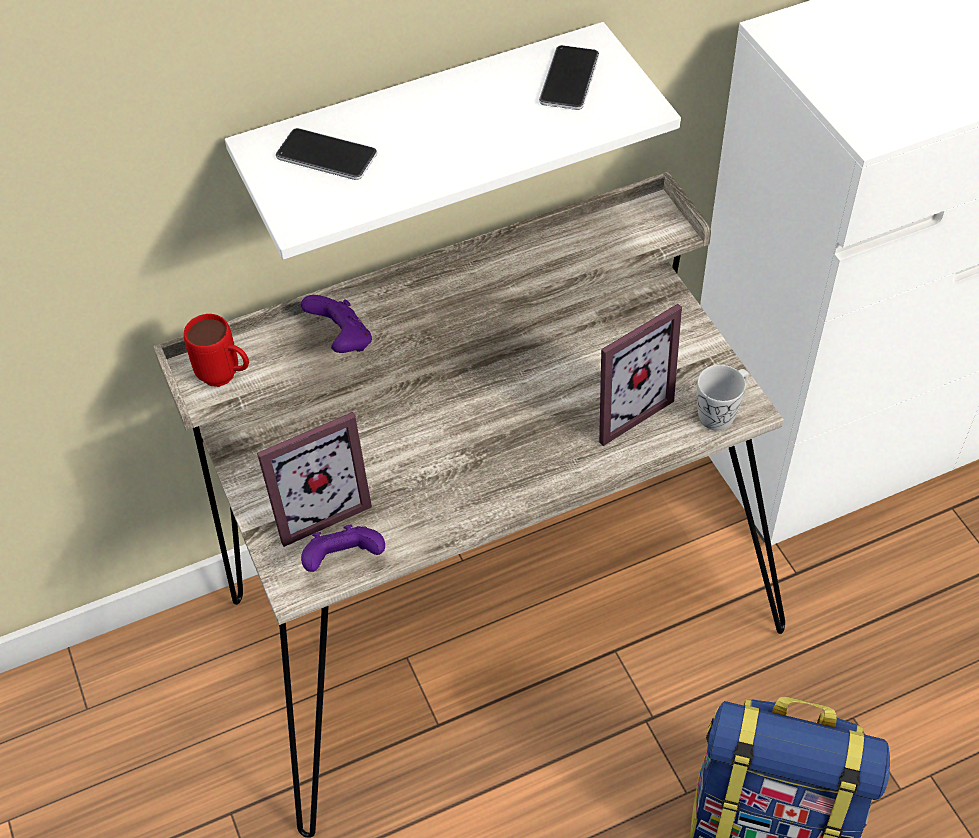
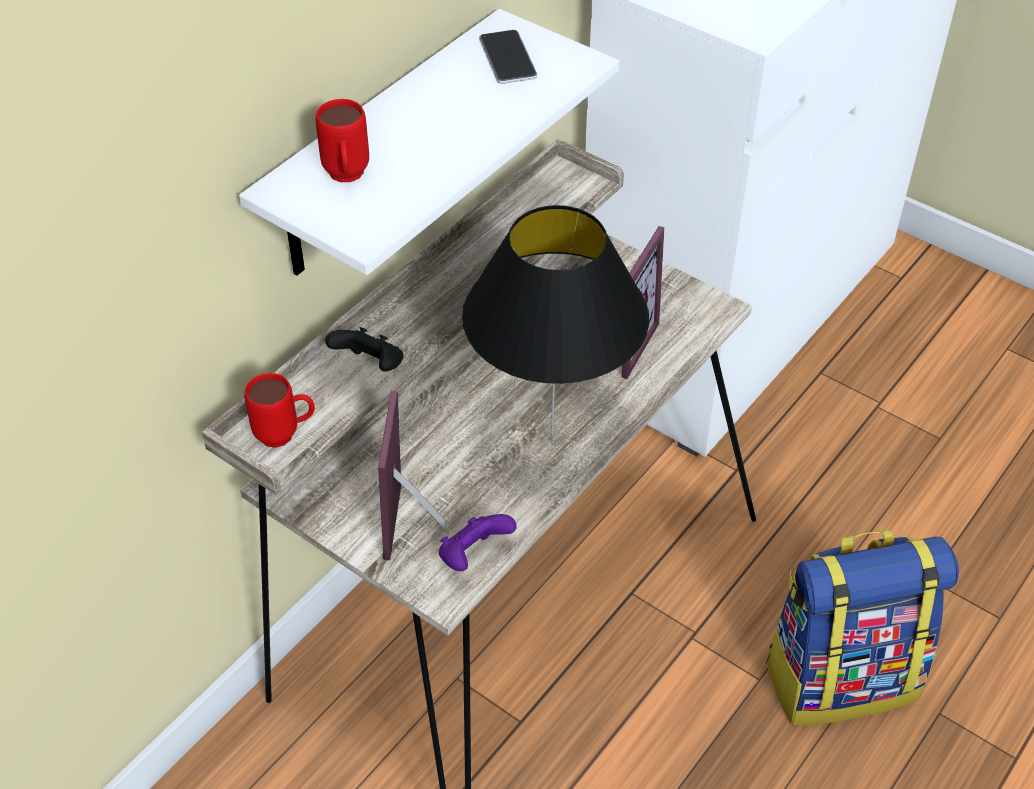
camera: 30 degrees left, 5 degrees down
picture frame [257,412,372,547] -> picture frame turned 150 degrees clockwise [378,391,445,560]
phone [276,128,377,180] -> red mug [316,99,369,182]
purple game controller [301,295,372,353] -> black game controller [326,327,404,371]
white mug [697,365,749,431] -> none
none -> black table lamp [462,205,649,443]

